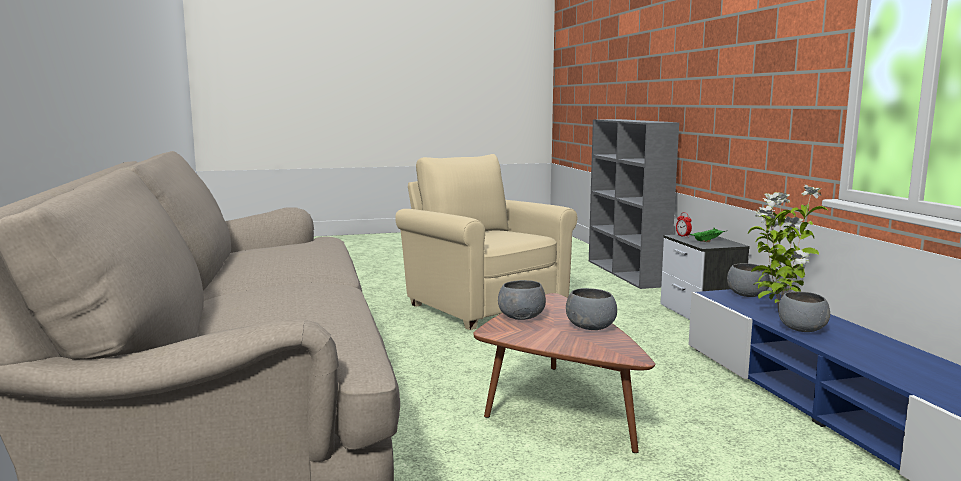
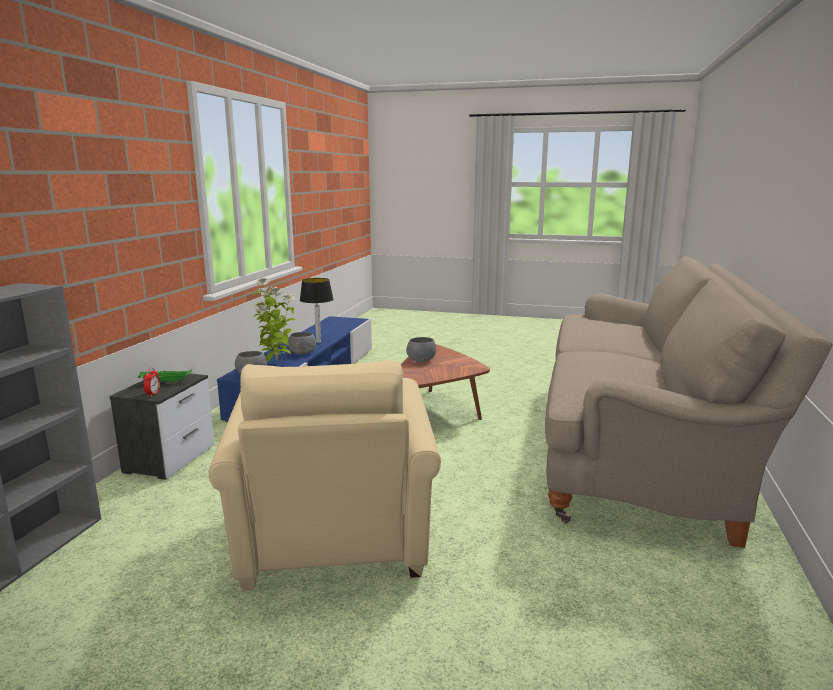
camera: 150 degrees left, 5 degrees up
grey bowl [498,280,546,320] -> none
none -> table lamp [300,278,334,343]

